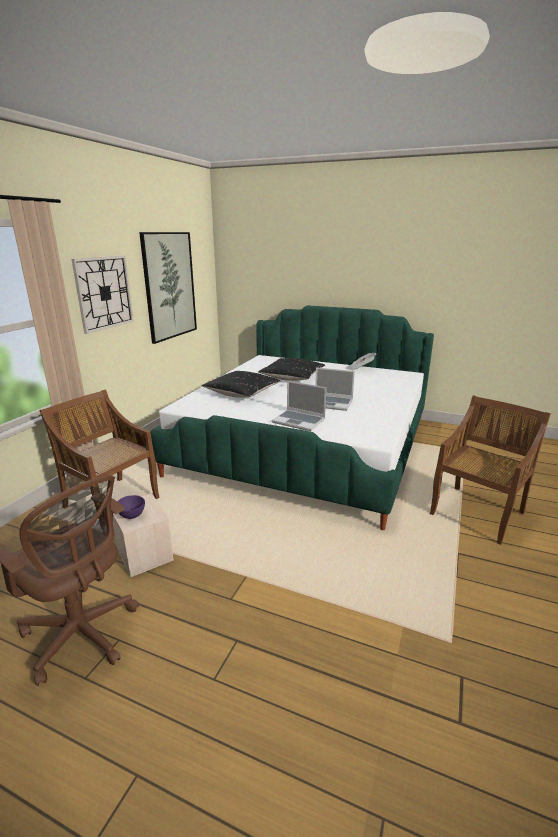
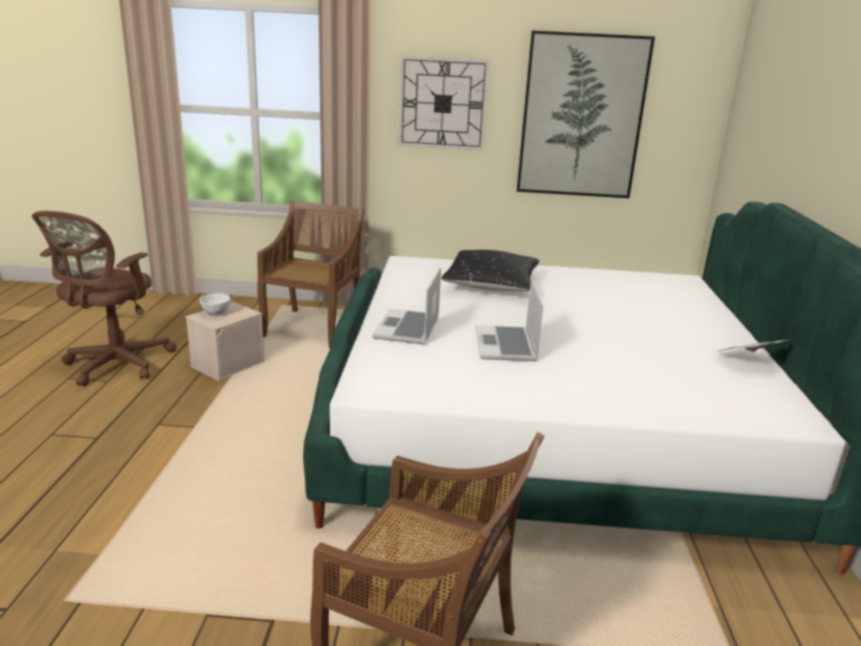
camera: 70 degrees right, 0 degrees up
purple bowl [117,495,145,519] -> white bowl [199,293,230,315]
black pillow [258,358,325,381] -> none

